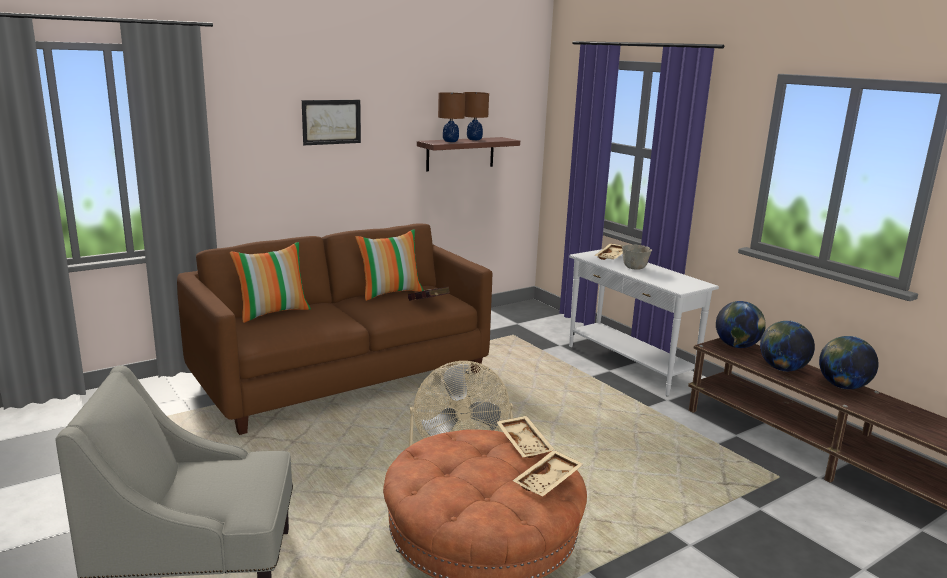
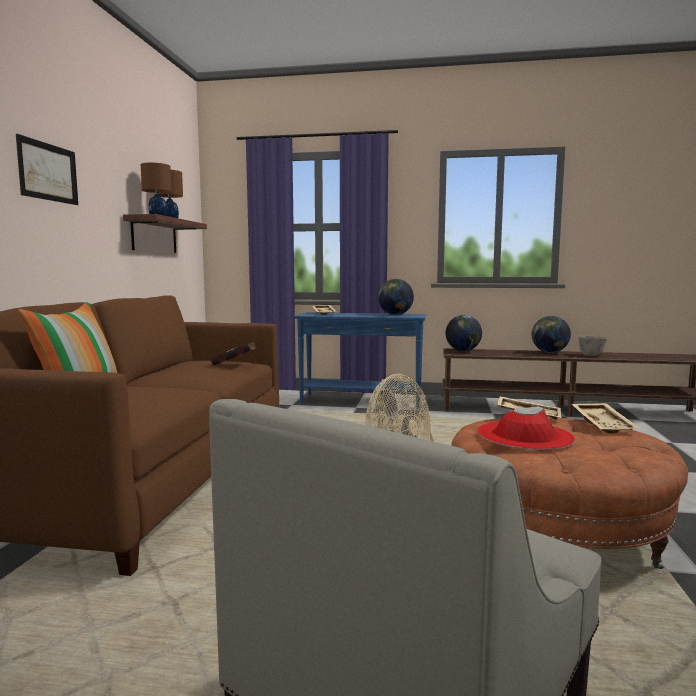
camera: 45 degrees left, 10 degrees down
pillow [355,229,424,301] -> none
white console table [569,249,719,397] -> blue console table [294,312,426,408]
grey bowl [622,244,652,270] -> grey bowl moved to [578,335,607,356]
globe [760,321,815,371] -> globe moved to [378,279,414,315]
none -> red hat [477,406,575,450]

